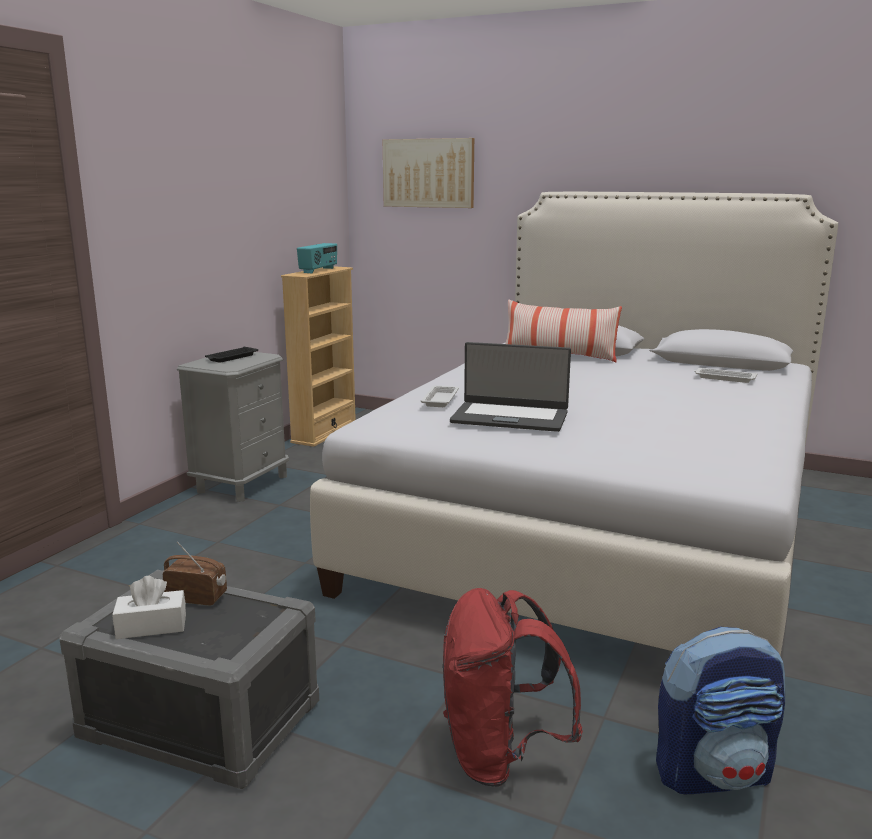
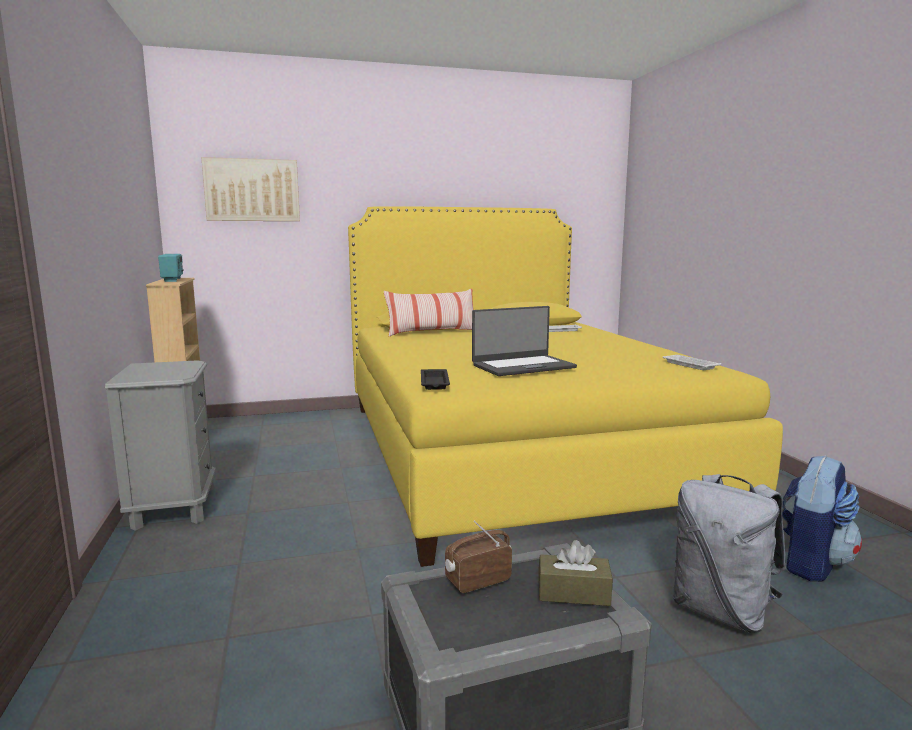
camera: 40 degrees left, 5 degrees down
white tissue box [112,576,186,639] -> none
black tray [205,347,258,363] -> black tray moved to [421,369,450,390]
white bed [310,192,838,655] -> yellow bed [348,206,783,567]
white tray [421,386,459,407] -> white tray moved to [662,355,721,370]
red backpack [443,588,583,787] -> grey backpack [673,474,786,633]
none -> brown tissue box [538,540,613,606]

